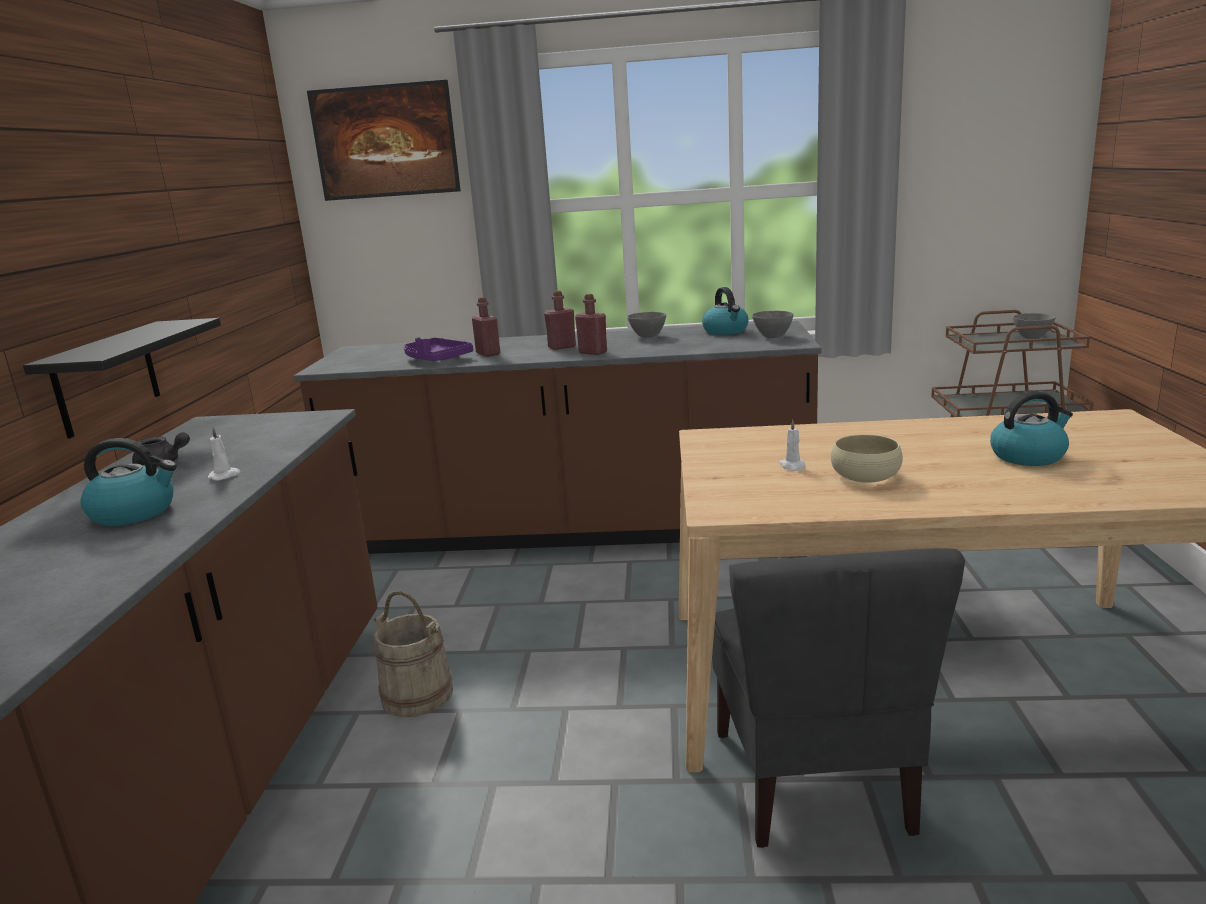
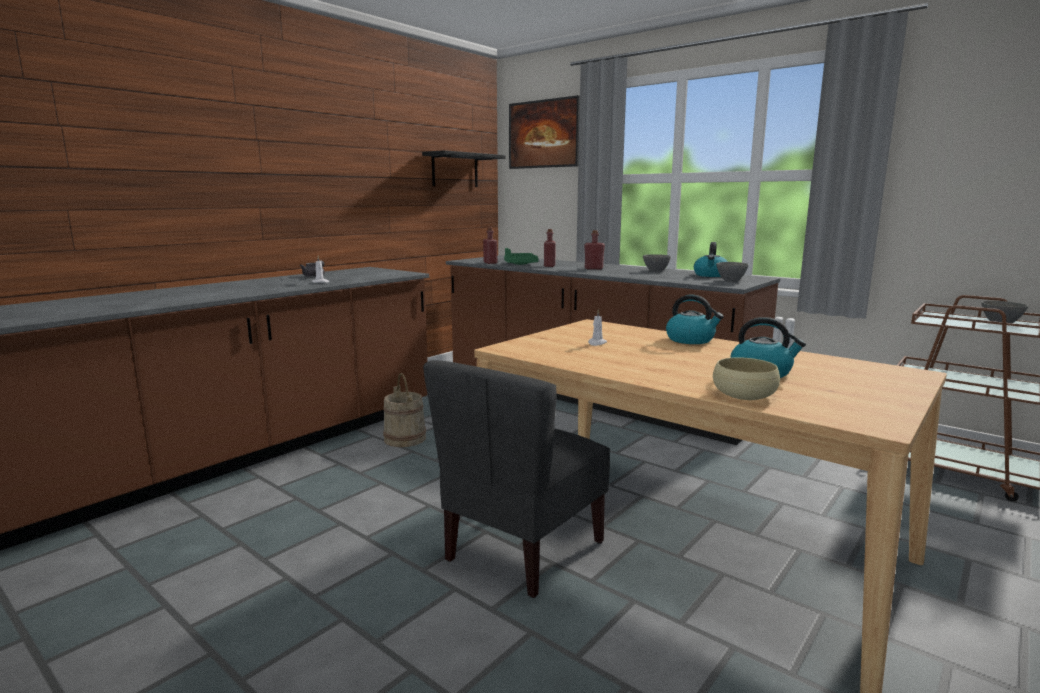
camera: 35 degrees right, 5 degrees down
black shelf [23,318,221,439] -> black shelf moved to [422,150,506,187]
kettle [80,438,177,526] -> kettle moved to [666,295,724,344]
purple tray [404,337,473,361] -> green tray [504,248,539,265]
red bottle [575,294,607,355] -> red bottle moved to [483,227,497,264]
beige bowl [831,434,903,483] -> beige bowl moved to [713,357,780,400]

